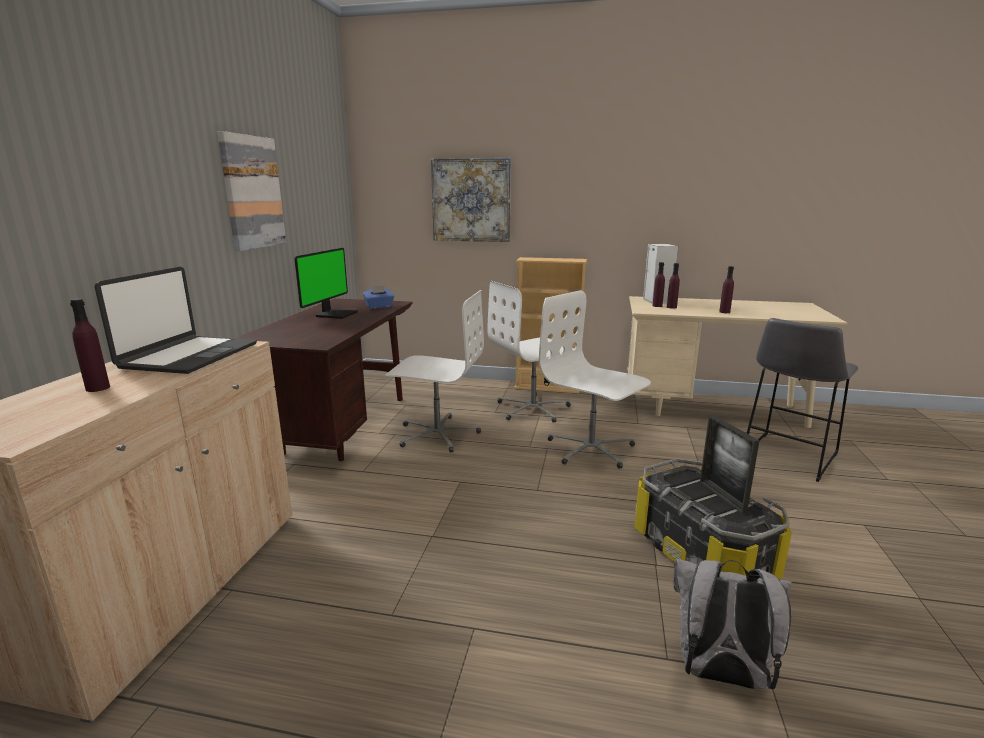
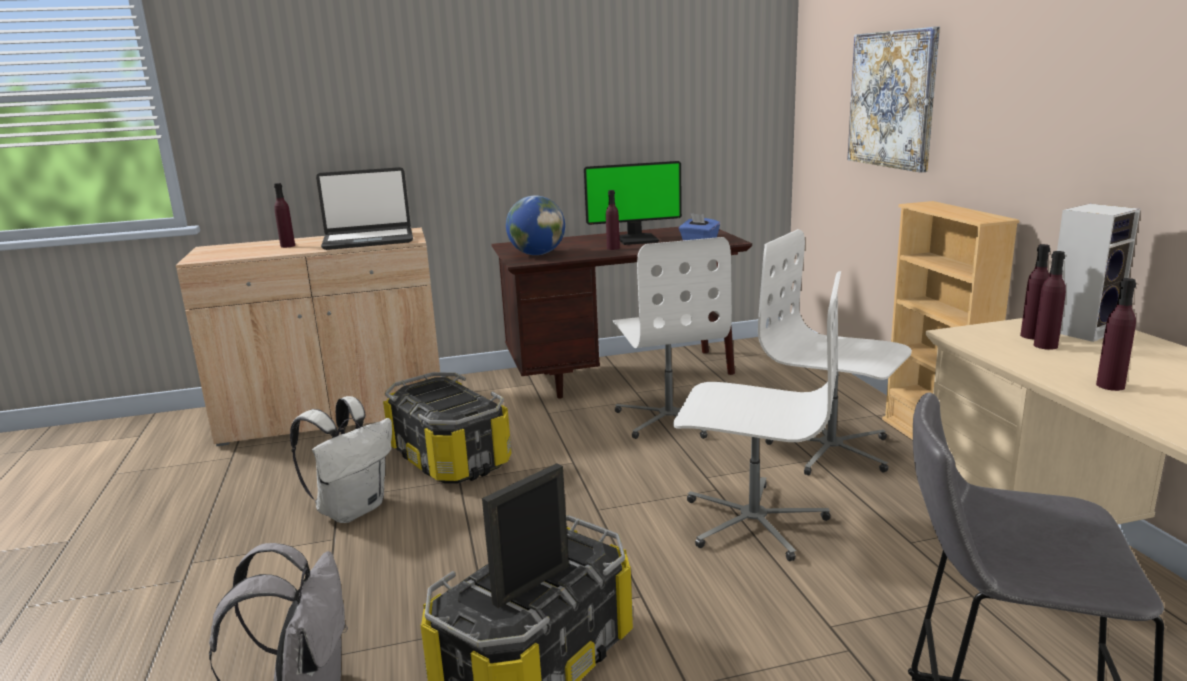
camera: 65 degrees right, 0 degrees up
picture [217,131,286,251] -> none
white office chair [539,290,651,469] -> white office chair turned 90 degrees clockwise [673,271,841,561]
none -> white backpack [290,396,392,523]
none -> storage box [383,372,511,483]
none -> globe [506,195,565,255]
none -> purple bottle [606,190,620,250]

